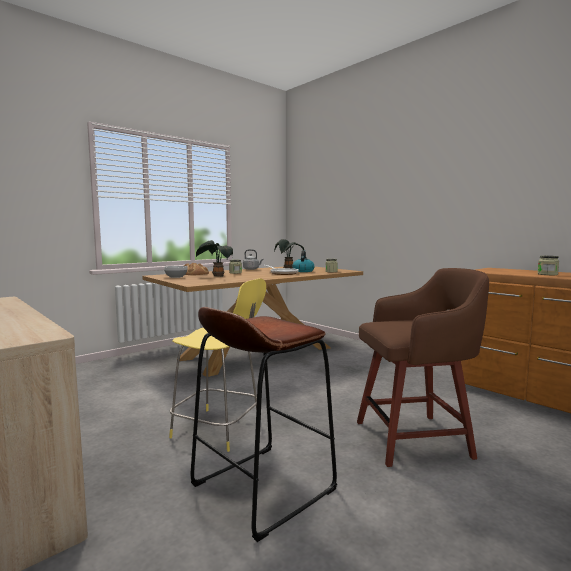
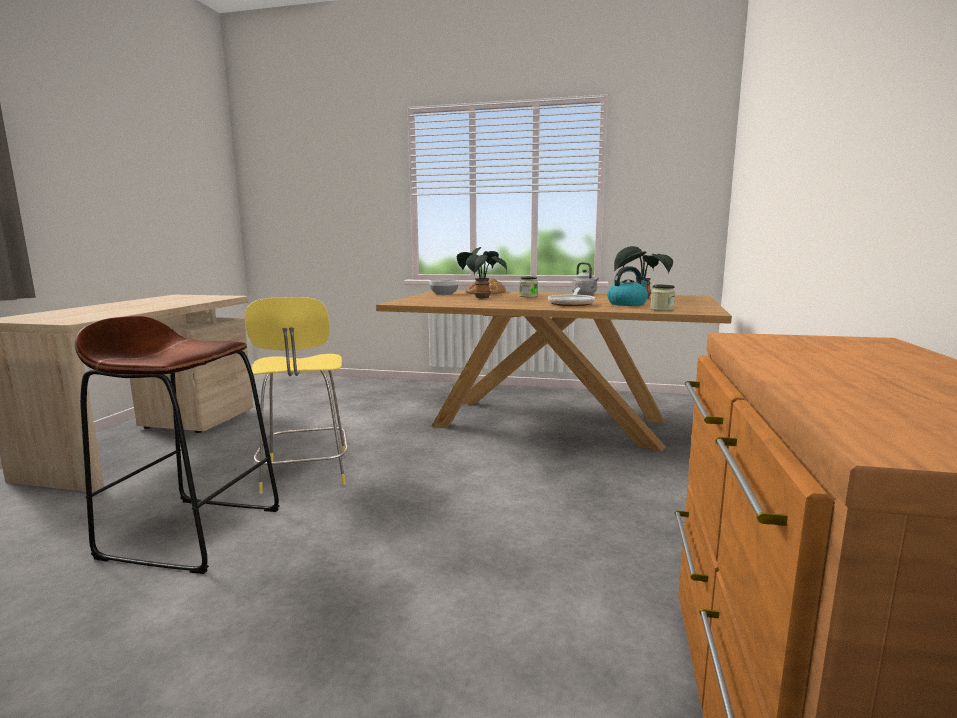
camera: 55 degrees right, 5 degrees up
brown stool [357,268,489,467] -> none
jar [538,256,559,275] -> none

